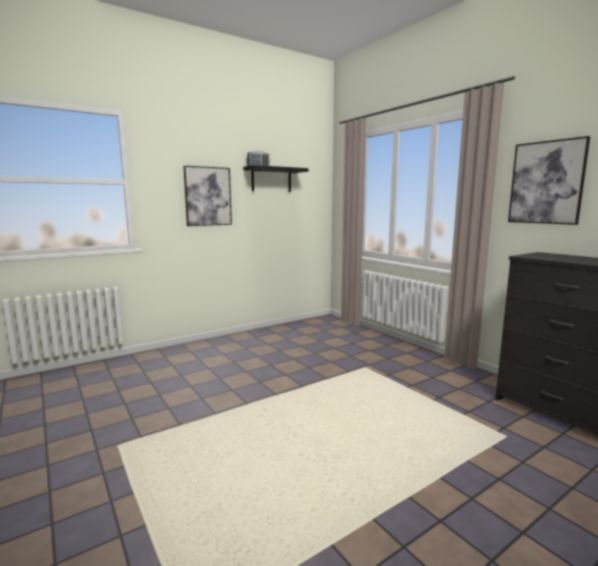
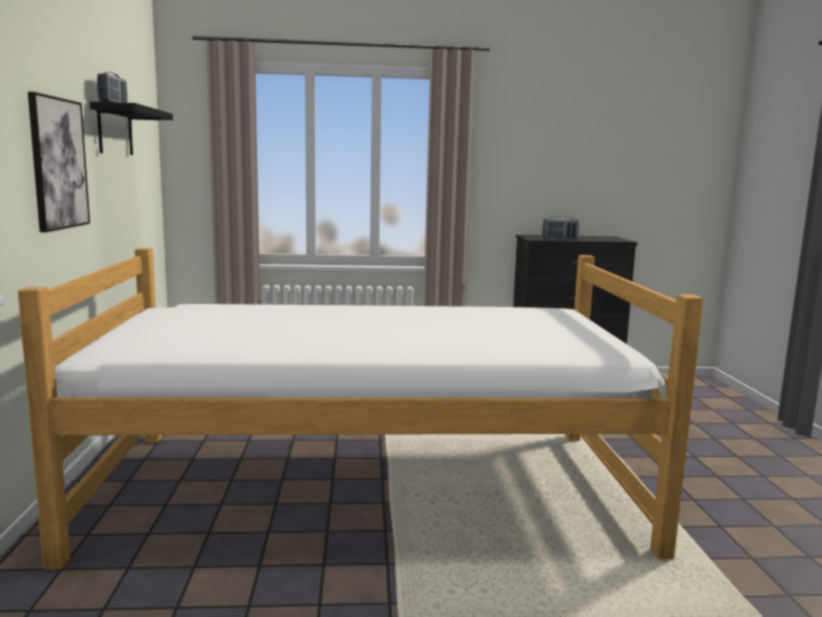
camera: 60 degrees left, 0 degrees up
picture [508,136,590,225] -> none
none -> bed [18,248,703,570]
none -> radio [543,216,579,240]

